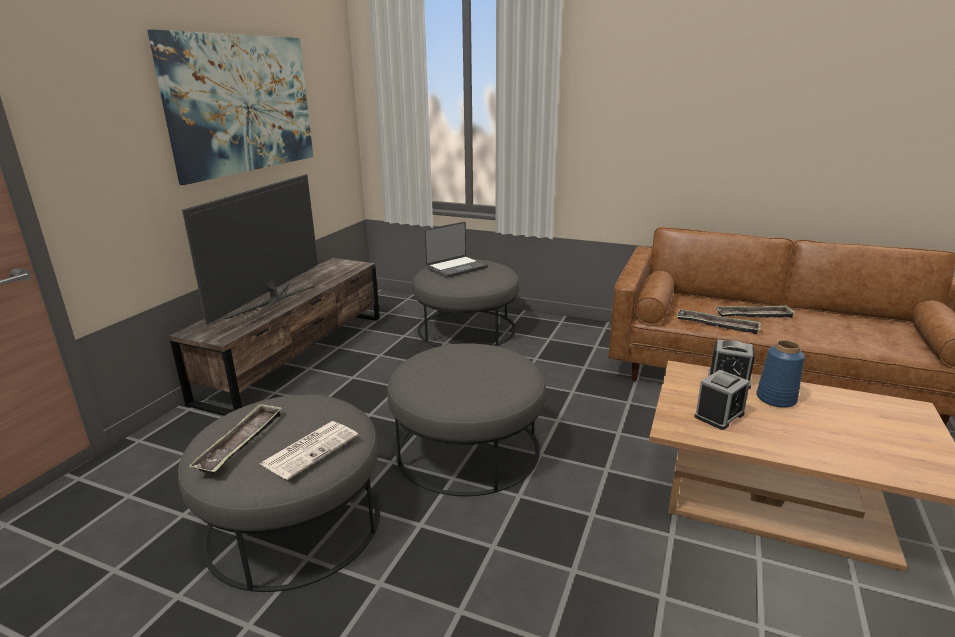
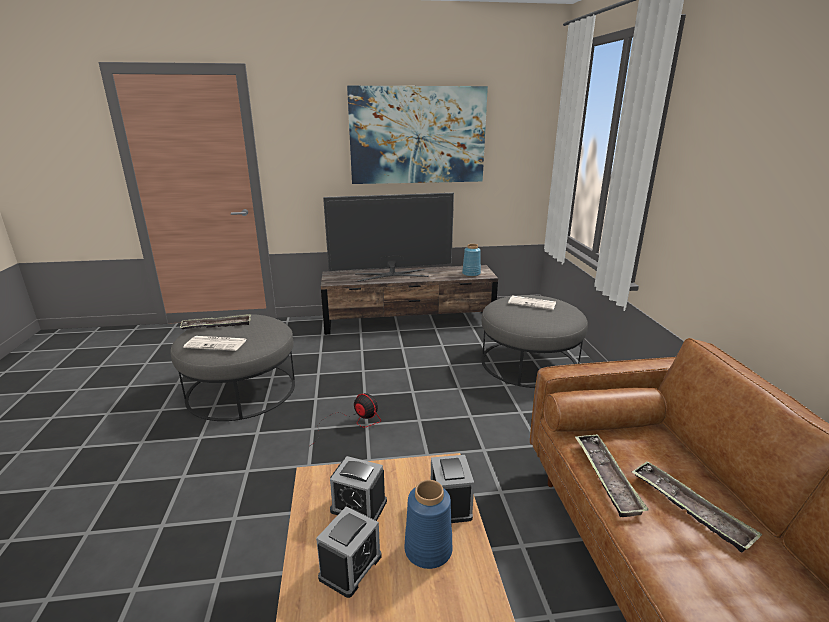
camera: 60 degrees right, 0 degrees up
grey ottoman [387,343,546,496] -> fan [311,393,381,445]
laptop [424,222,488,278] -> newspaper [508,296,556,310]
none -> alarm clock [316,506,382,598]
none -> blue vase [462,244,481,277]

